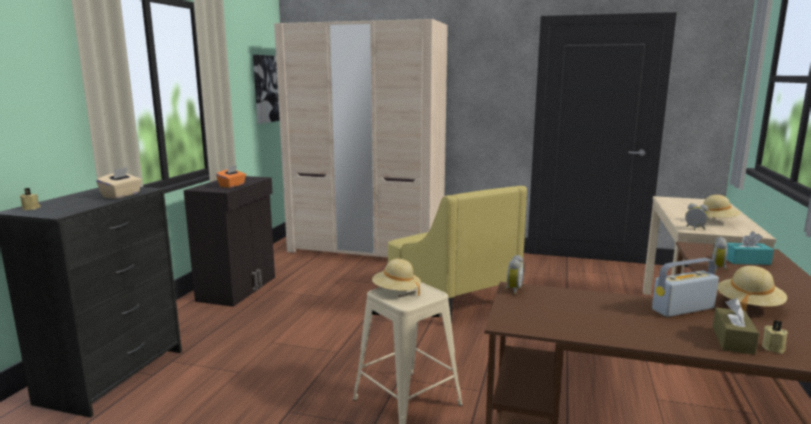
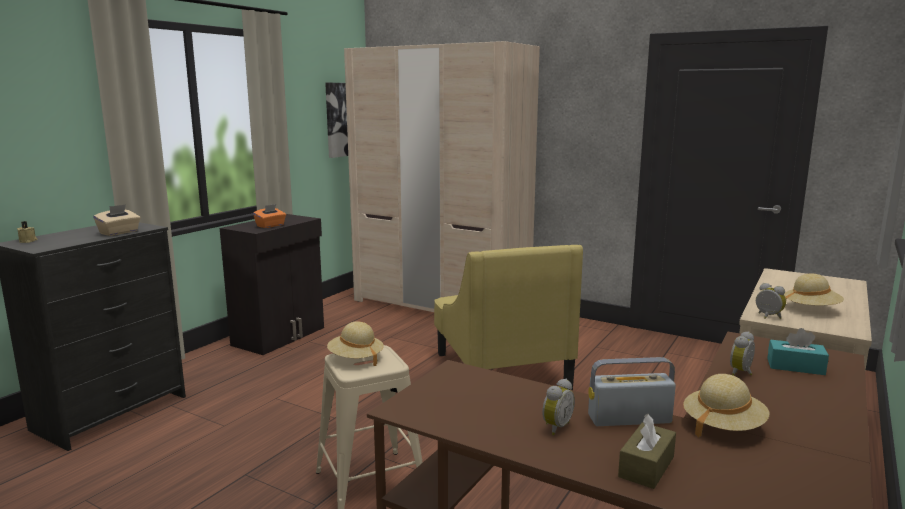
camera: 15 degrees right, 0 degrees up
alarm clock [505,255,524,295] -> alarm clock moved to [542,379,575,435]
beige candle [762,320,788,354] -> none

